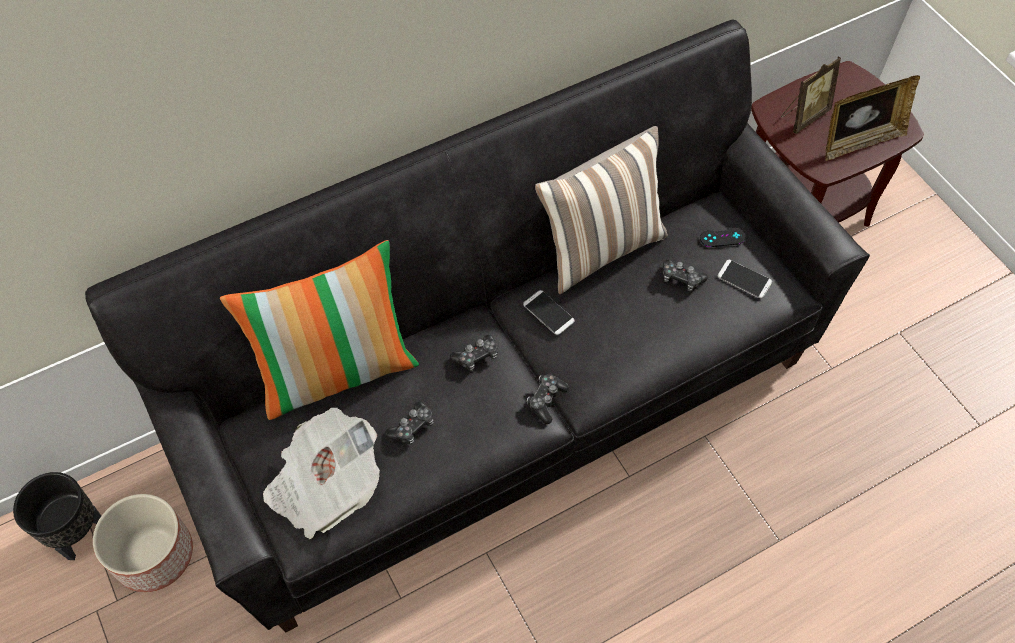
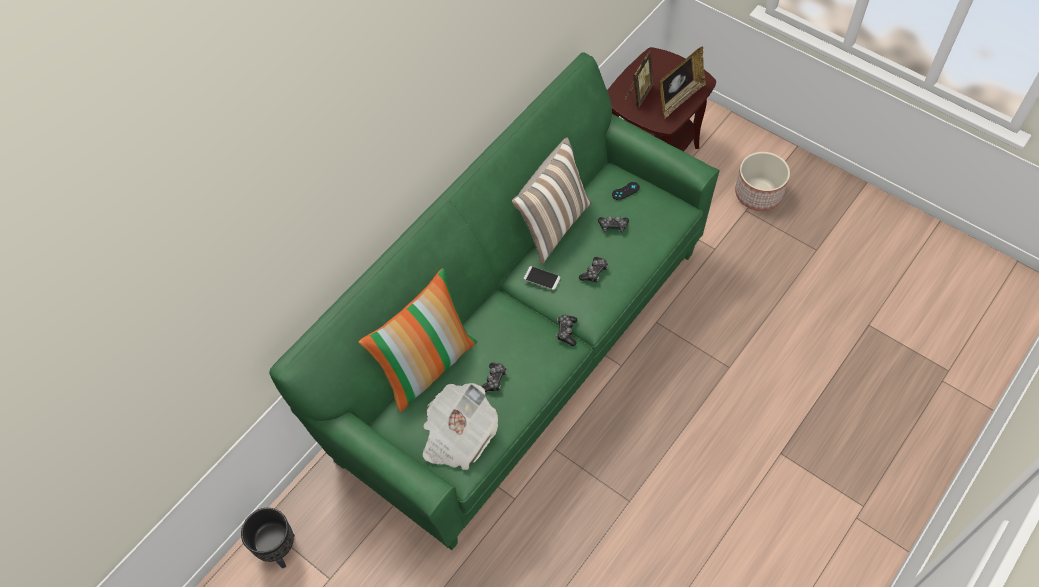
camera: 20 degrees left, 0 degrees up
black sofa [85,19,870,632] -> green sofa [269,52,719,550]
planter [93,494,193,592] -> planter moved to [735,152,790,211]
game controller [450,334,497,371] -> game controller moved to [579,257,608,282]
phone [718,260,772,298] -> none

